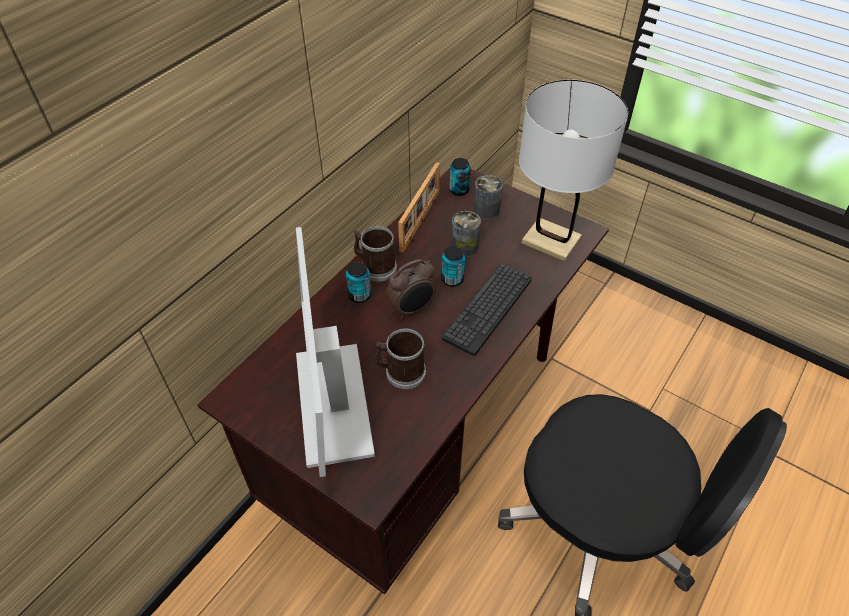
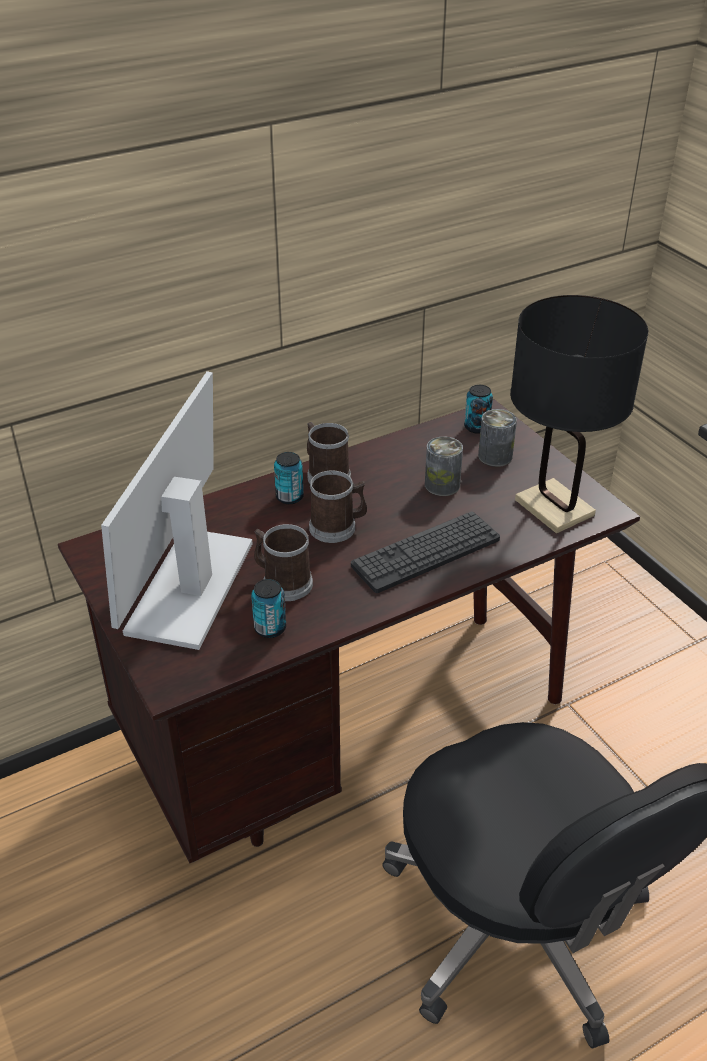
camera: 25 degrees right, 10 degrees down
alarm clock [386,259,436,319] -> mug [309,470,367,543]
picture frame [398,162,440,253] -> none
can [441,246,465,287] -> can moved to [251,579,286,638]
white table lamp [519,80,628,261] -> black table lamp [510,295,648,533]

